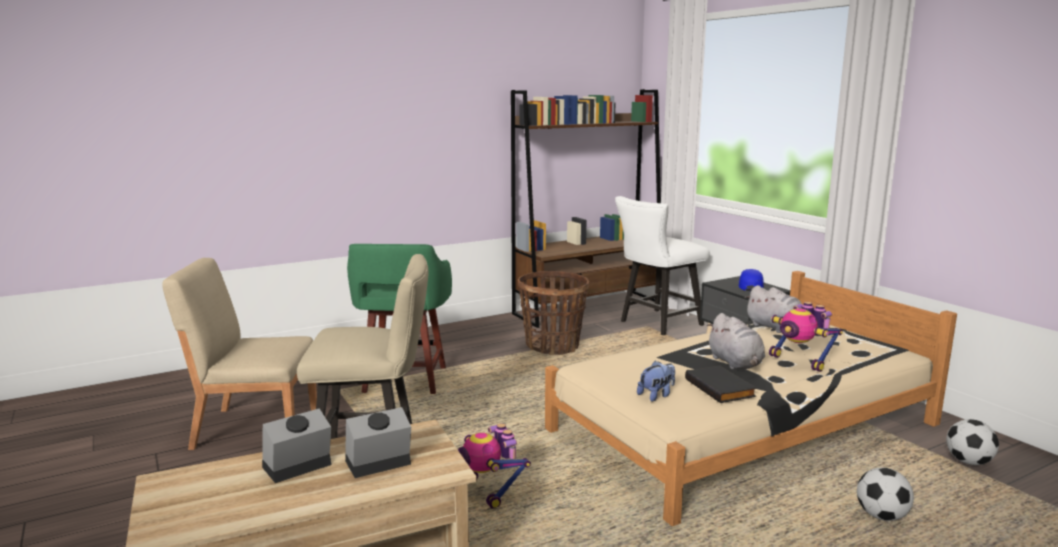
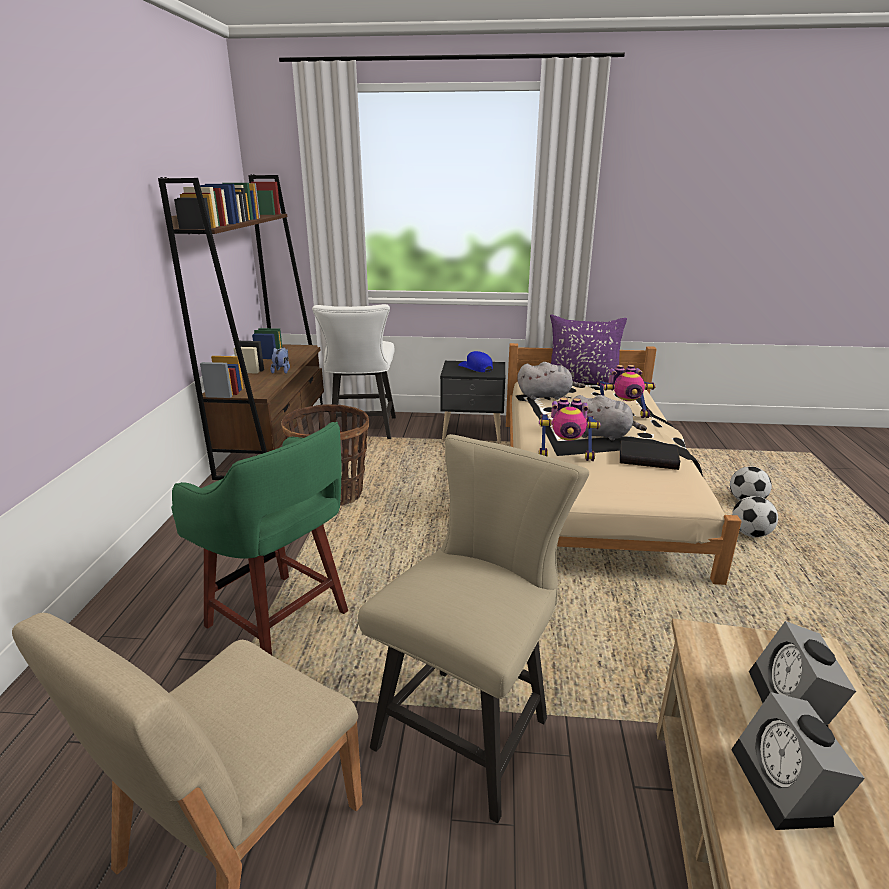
camera: 55 degrees left, 10 degrees up
toy robot [458,423,531,508] -> toy robot moved to [538,398,601,461]
plush toy [637,361,675,401] -> plush toy moved to [271,347,290,374]
football [946,419,999,465] -> football moved to [732,496,778,537]
none -> purple pillow [550,315,627,384]

